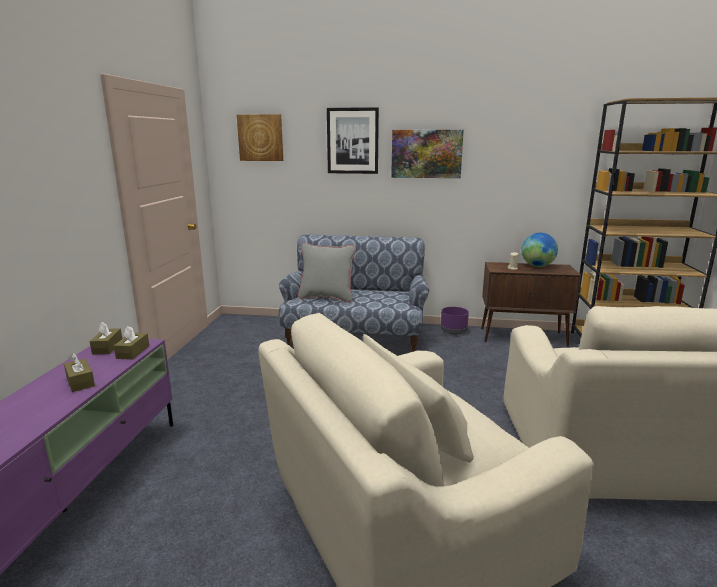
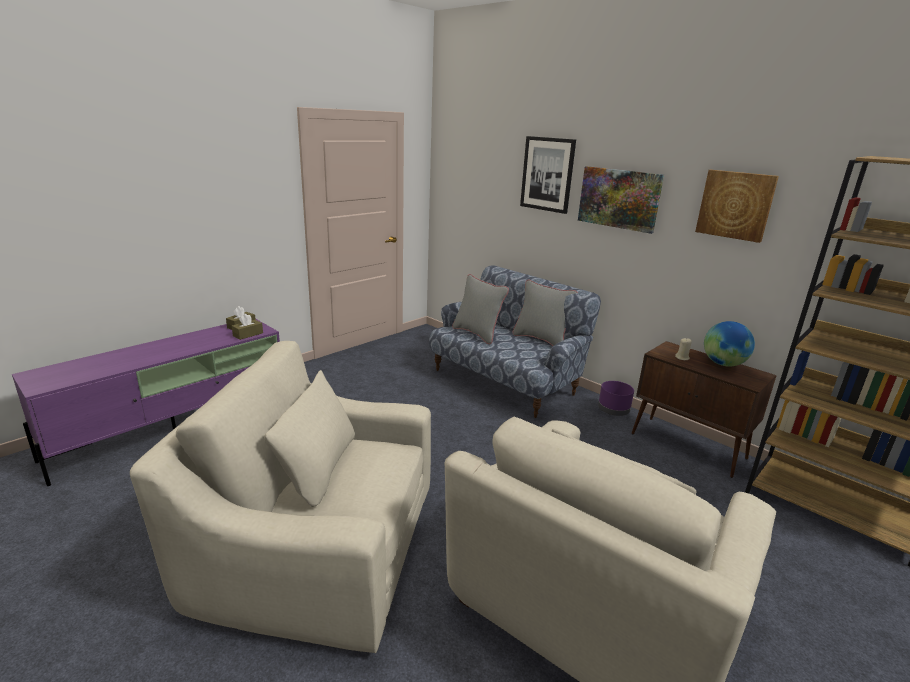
camera: 35 degrees right, 5 degrees up
brown tissue box [64,353,95,392] -> none
picture [237,114,283,161] -> picture moved to [695,170,779,243]
none -> grey pillow [512,279,578,346]

